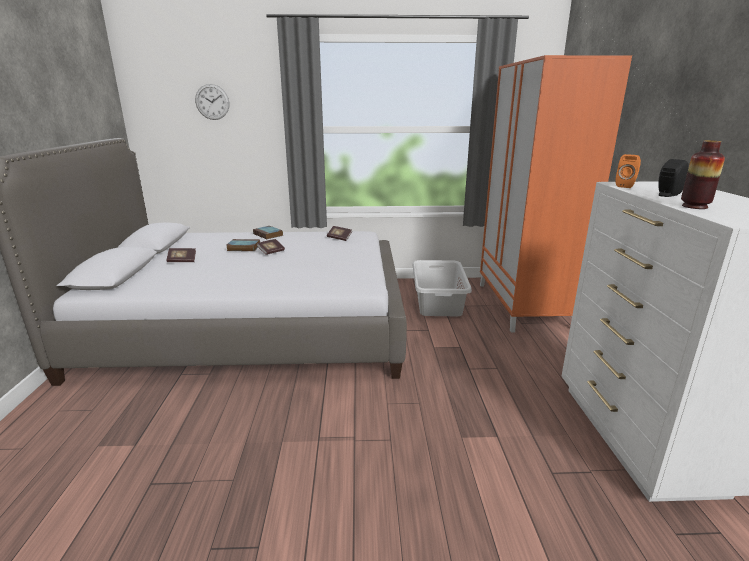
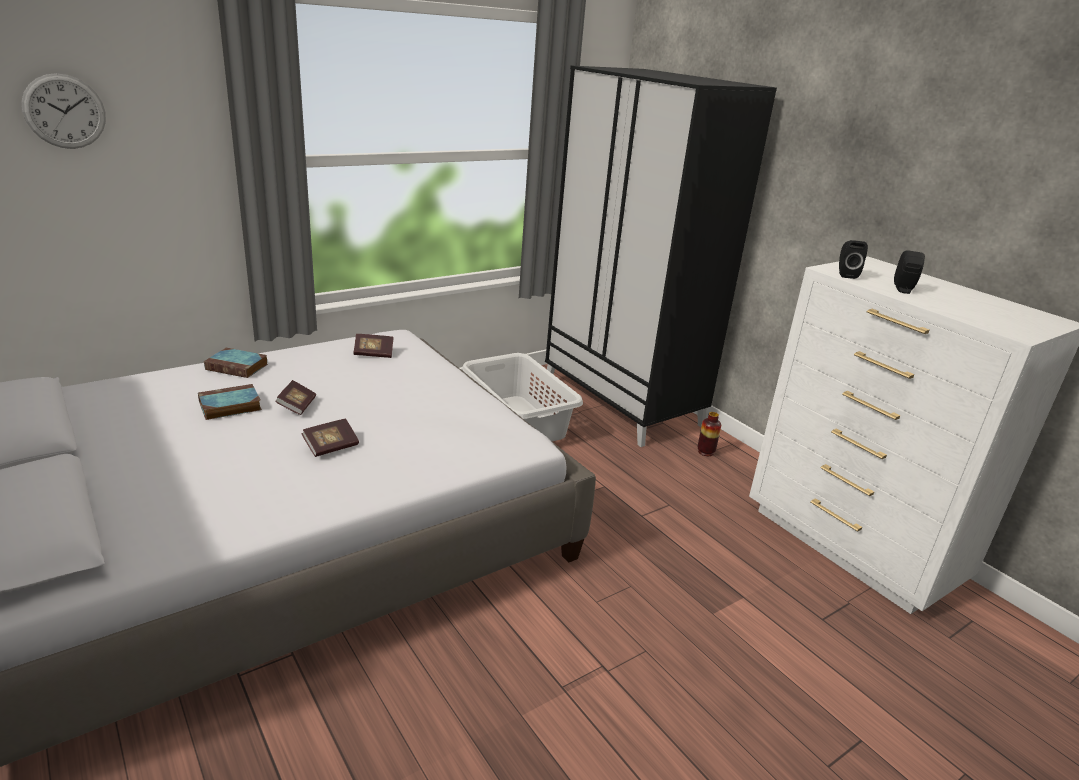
camera: 35 degrees left, 5 degrees up
book [166,248,196,262] -> book moved to [301,418,359,457]
orange wardrobe [480,55,632,332] -> black wardrobe [545,66,777,447]
orange speaker [616,154,641,188] -> black speaker [839,240,868,279]
vase [681,140,725,209] -> vase moved to [698,412,721,456]

